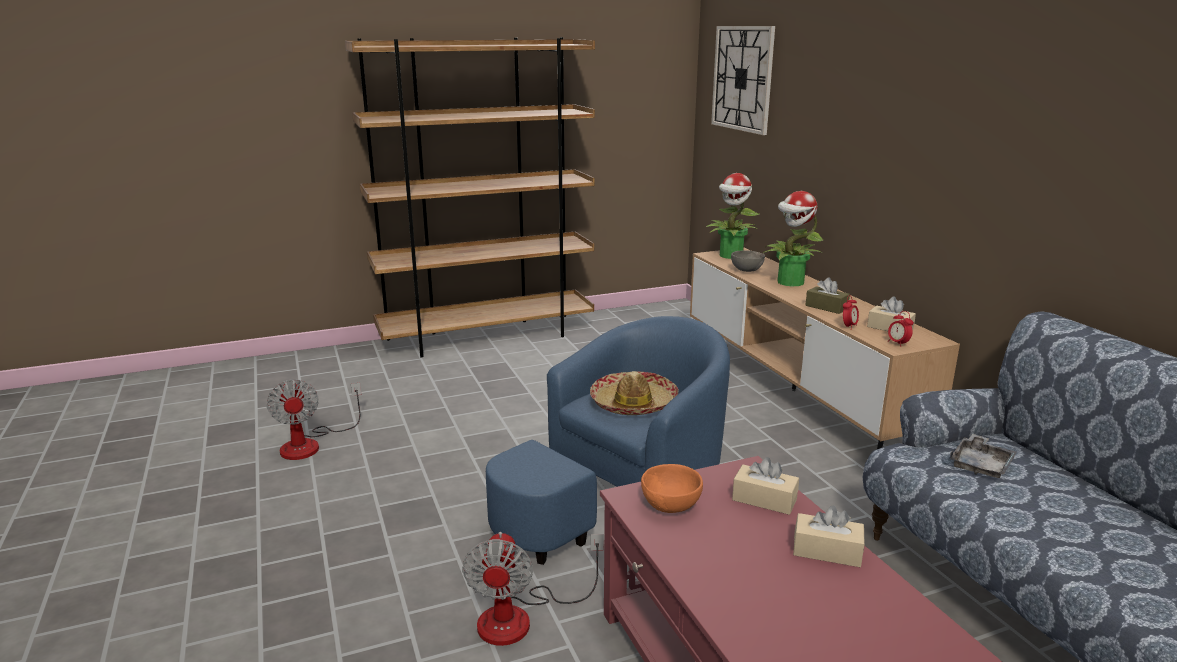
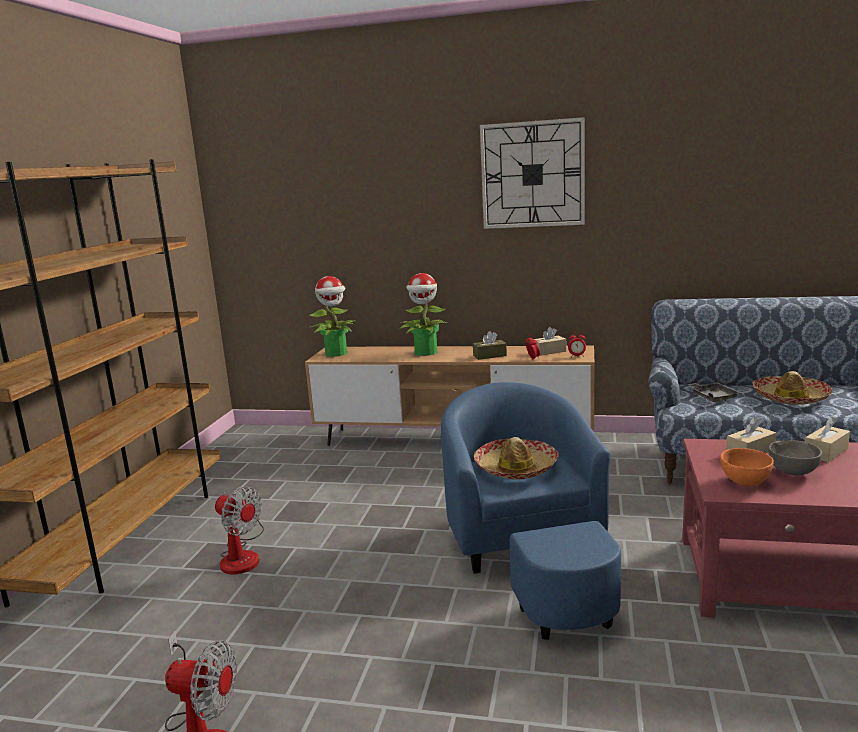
camera: 55 degrees left, 5 degrees down
fan [462,532,604,646] -> fan moved to [215,486,264,574]
wall clock [711,26,775,135] -> wall clock moved to [480,117,585,229]
grey bowl [731,251,765,272] -> grey bowl moved to [768,440,822,475]
none -> hat [752,371,832,405]

